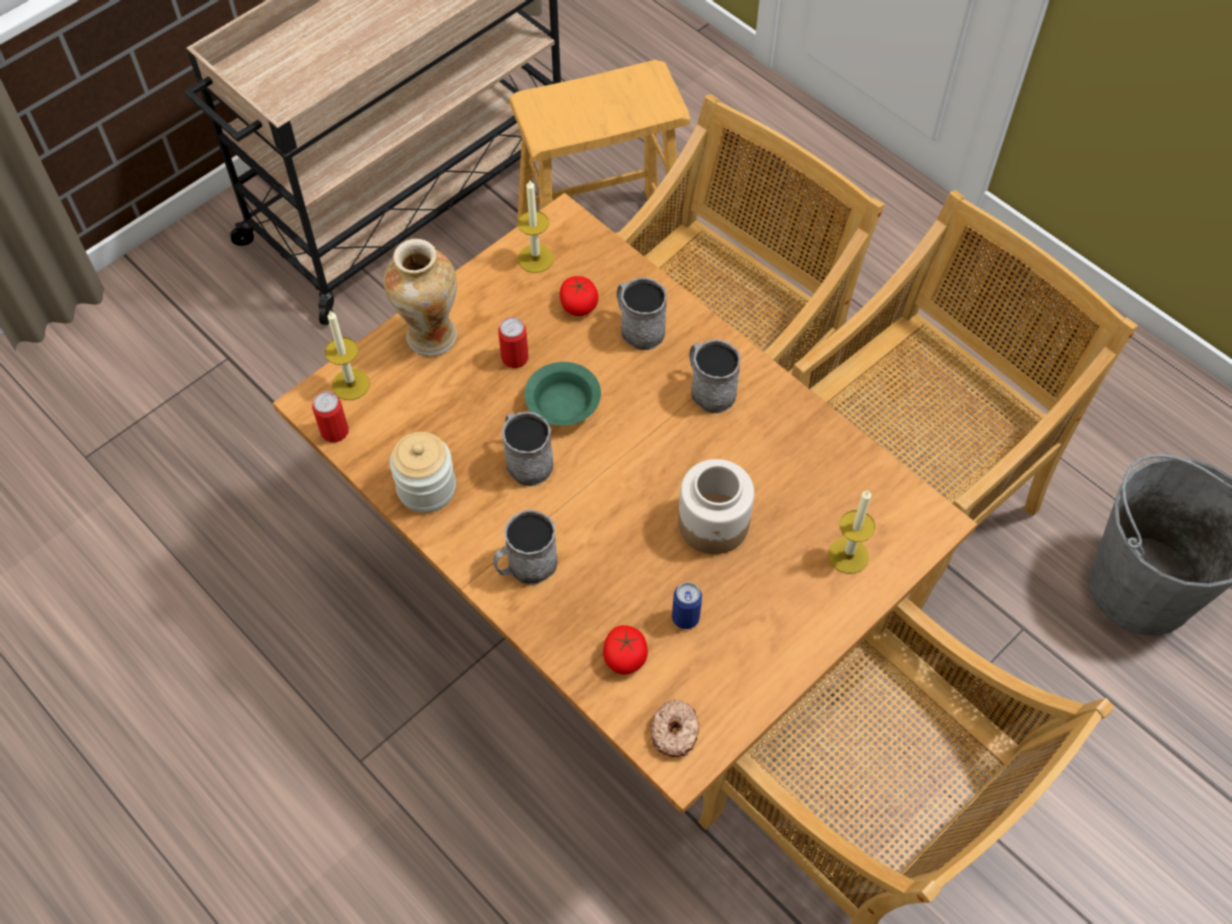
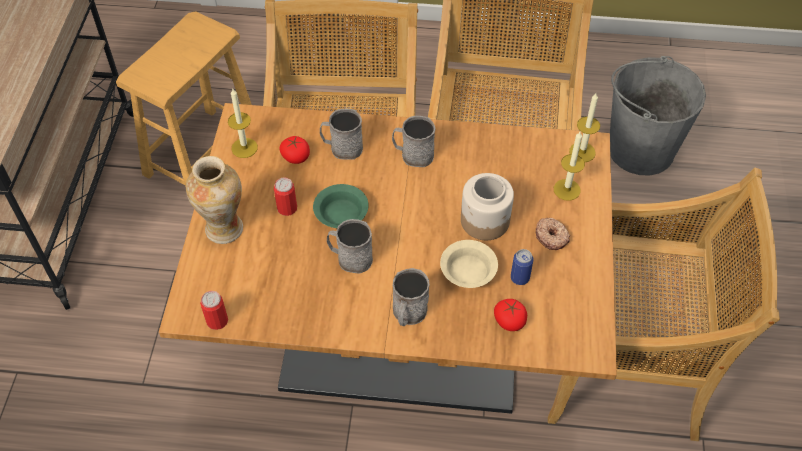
camera: 40 degrees left, 5 degrees down
candle [325,311,370,400] -> candle moved to [569,93,600,162]
jar [390,432,456,513] -> none
donut [650,699,699,757] -> donut moved to [536,218,570,250]
none -> beige bowl [440,240,498,288]

